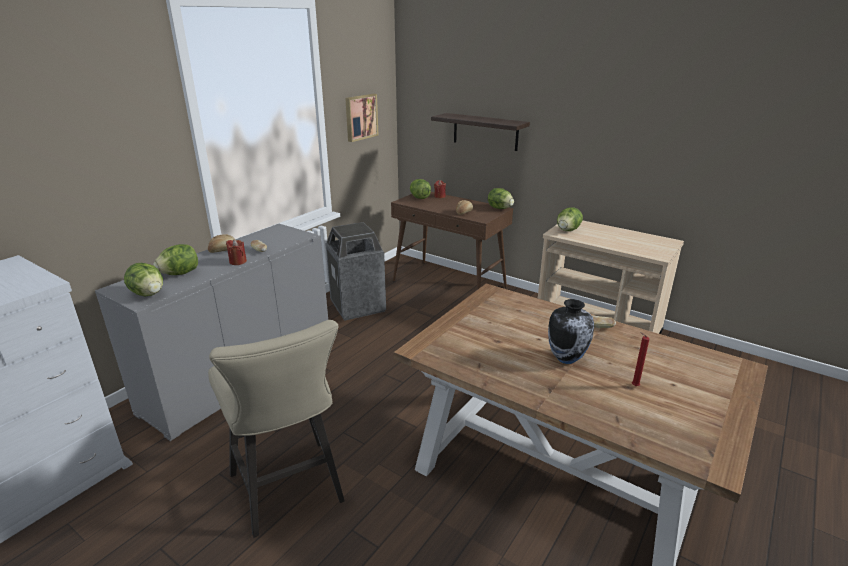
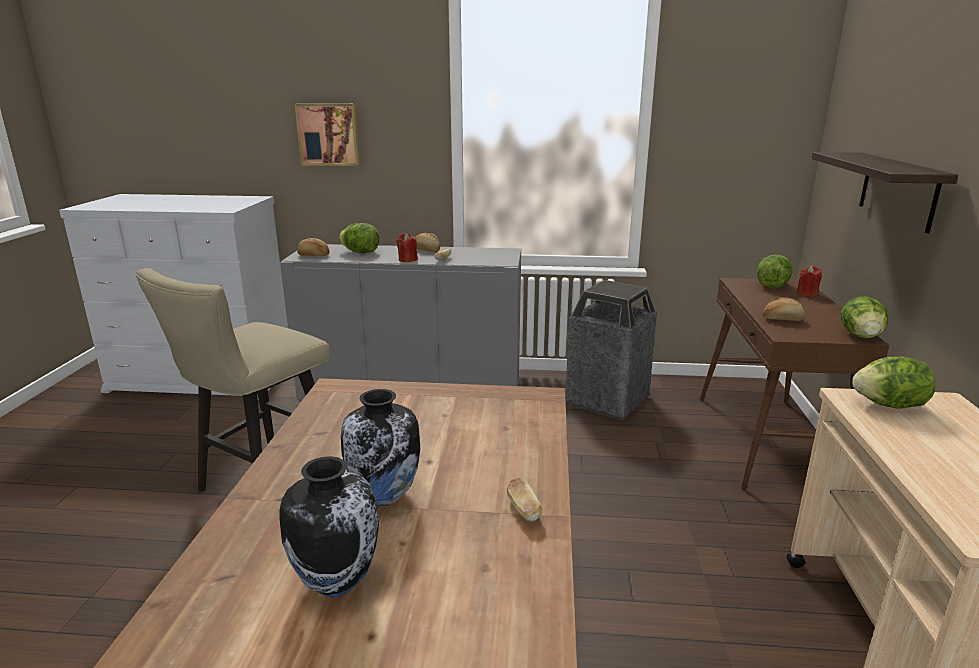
camera: 60 degrees right, 5 degrees down
lettuce [124,263,163,296] -> bread [297,238,329,256]
picture [345,94,378,142] -> picture moved to [295,103,360,166]
red candle [632,332,649,386] -> vase [280,456,379,597]

